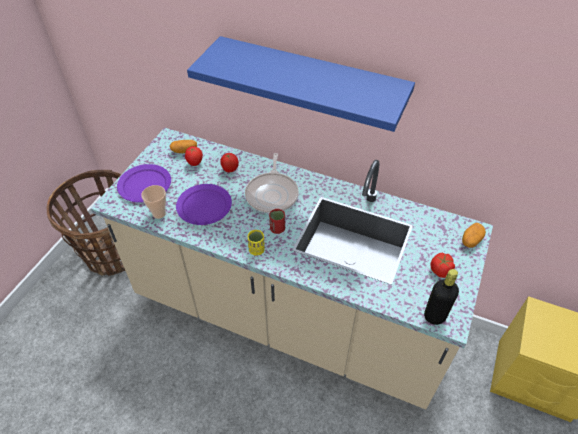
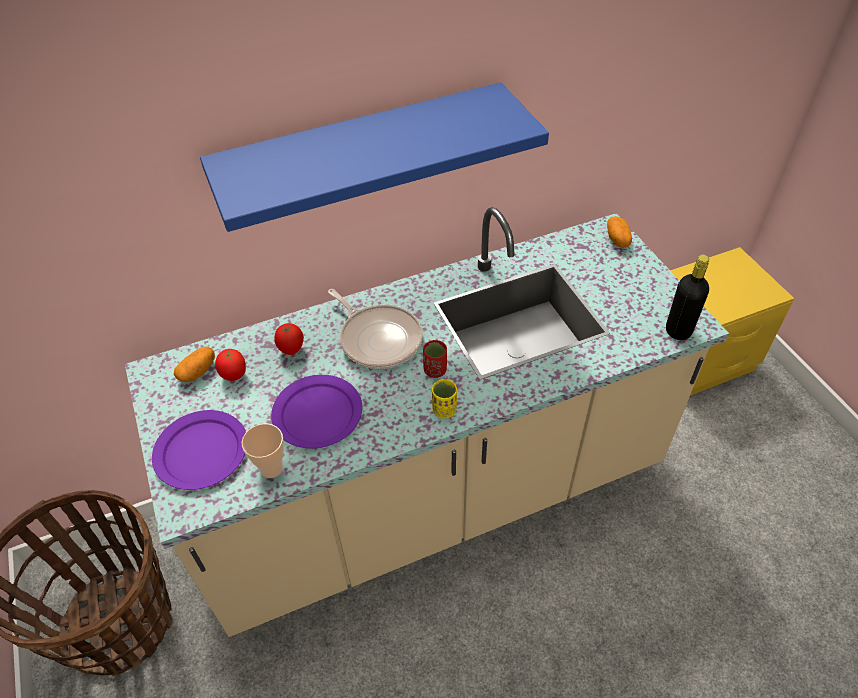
camera: 45 degrees left, 0 degrees up
tomato [430,253,455,278] -> none

